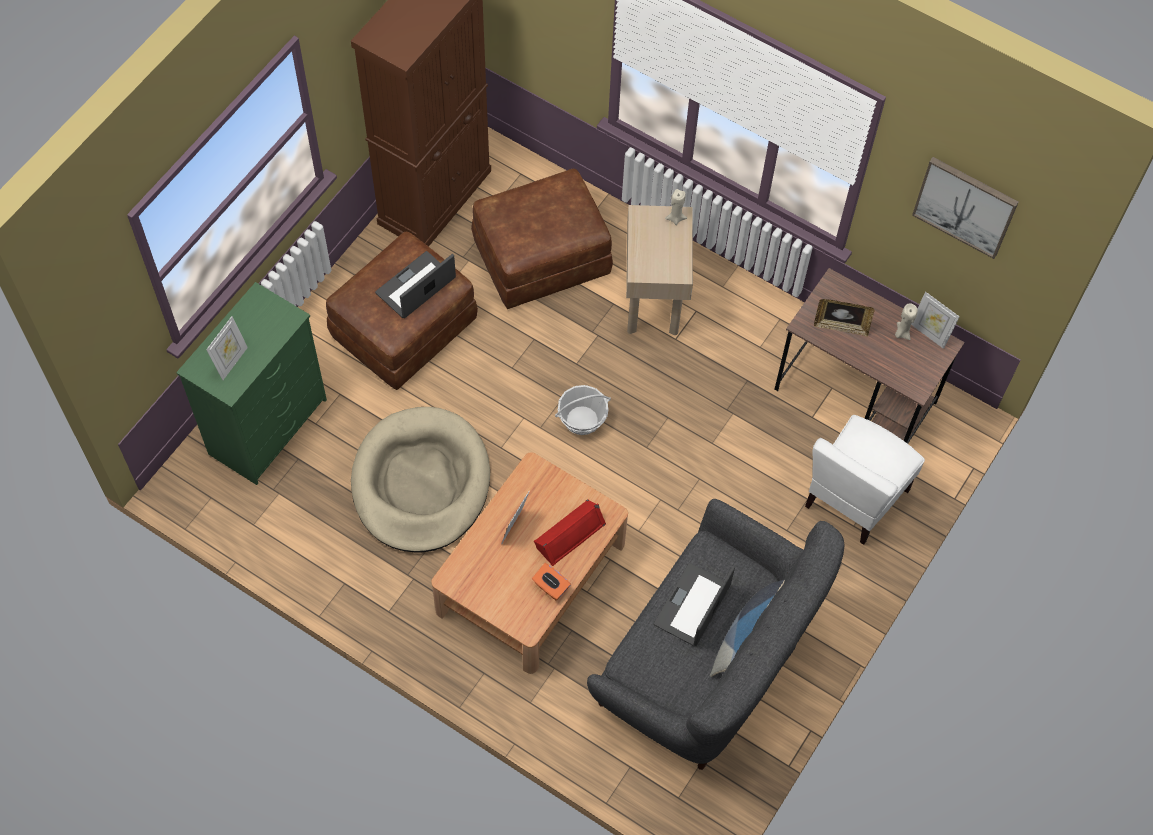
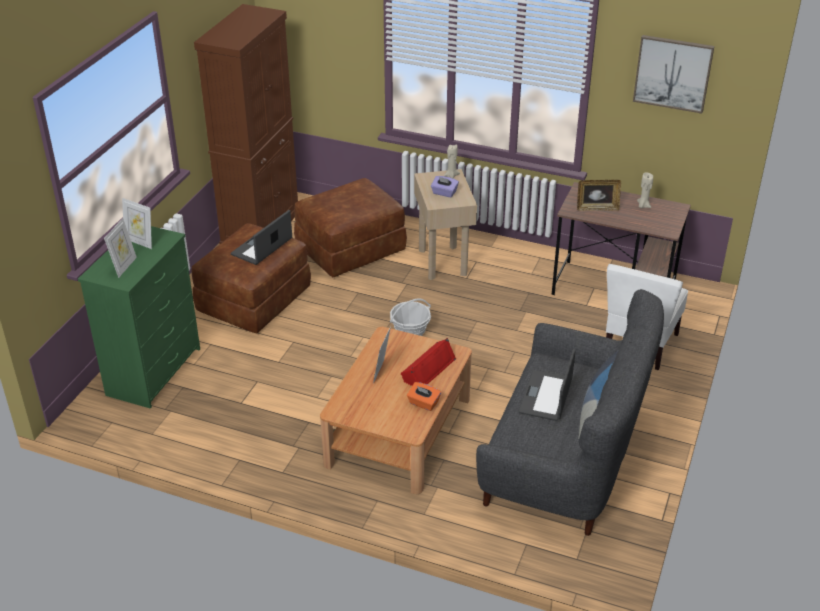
camera: 10 degrees left, 25 degrees down
beige dog bed [351,407,490,553] -> none
picture frame [911,292,959,349] -> picture frame moved to [122,198,152,249]
none -> purple tissue box [431,176,459,197]

